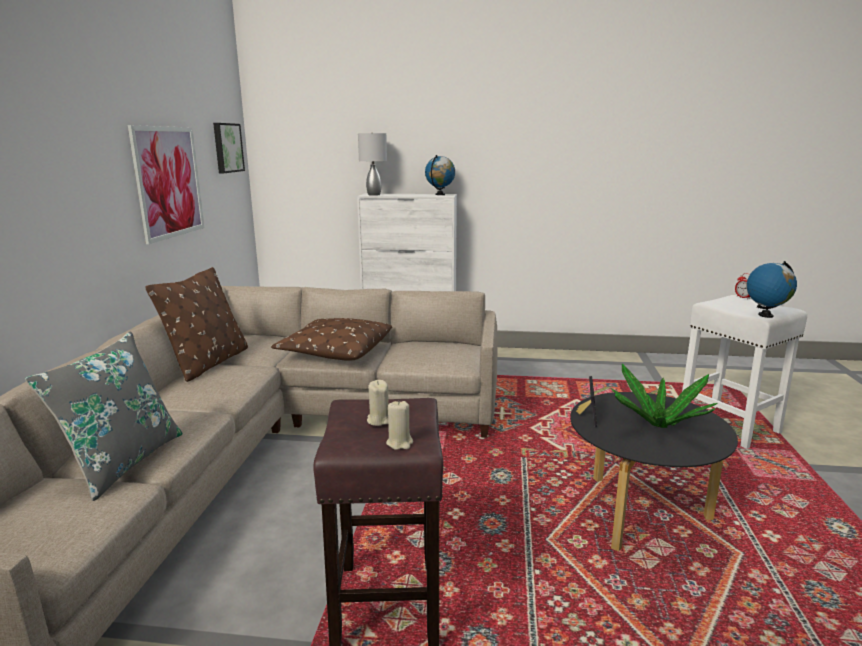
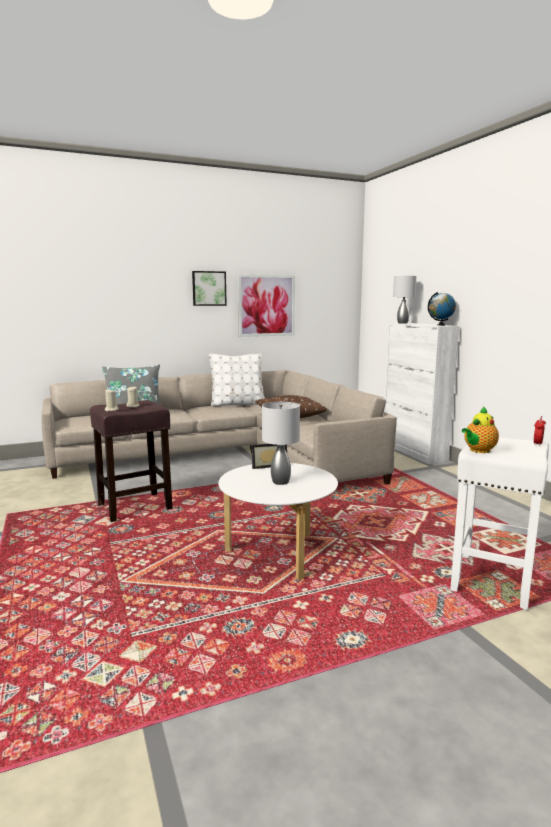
camera: 60 degrees right, 5 degrees down
brown pillow [145,267,248,382] -> white pillow [209,353,265,406]
picture [213,123,245,173] -> picture moved to [192,271,227,306]
black coffee table [570,392,738,551] -> white coffee table [218,463,338,580]
potted plant [611,364,718,428] -> grey table lamp [262,402,300,485]
globe [747,261,797,318] -> teapot [462,406,499,453]

